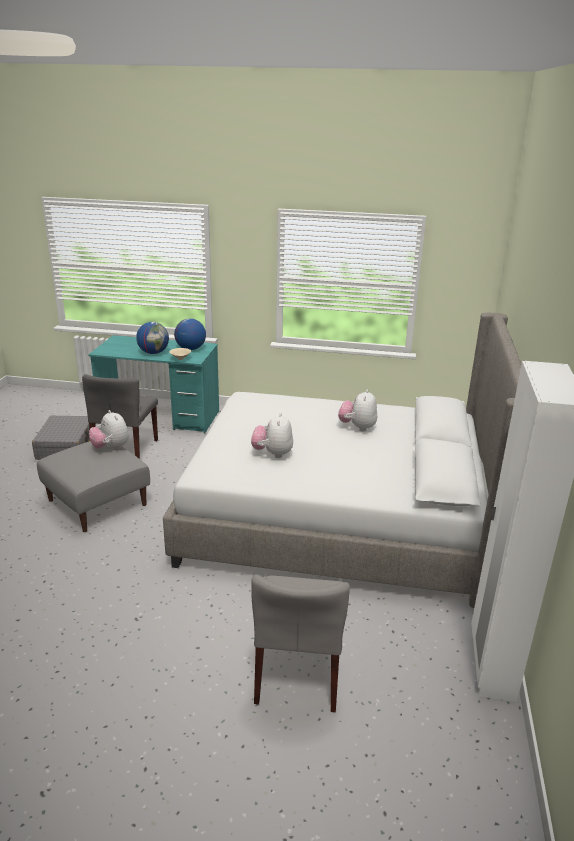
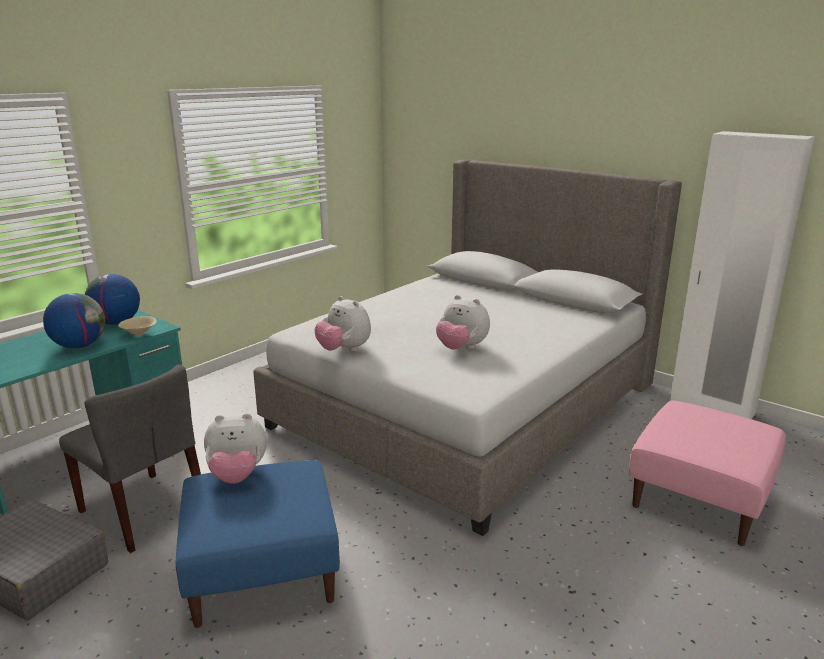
camera: 60 degrees left, 5 degrees down
grey ottoman [37,441,150,532] -> blue ottoman [176,460,340,628]
grey chair [251,574,350,712] -> pink ottoman [629,401,786,546]
plush toy [338,389,377,432] -> plush toy moved to [315,296,371,351]

